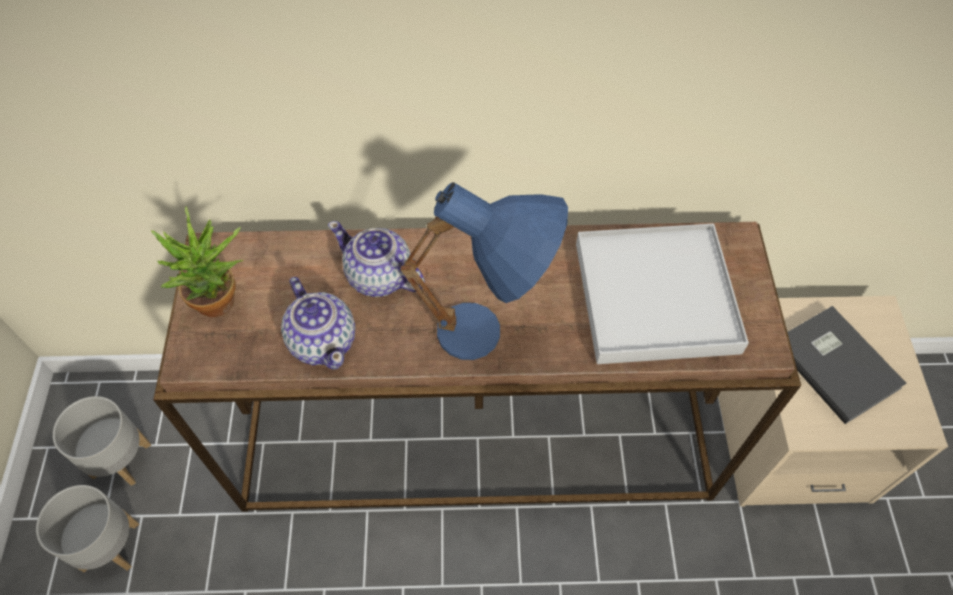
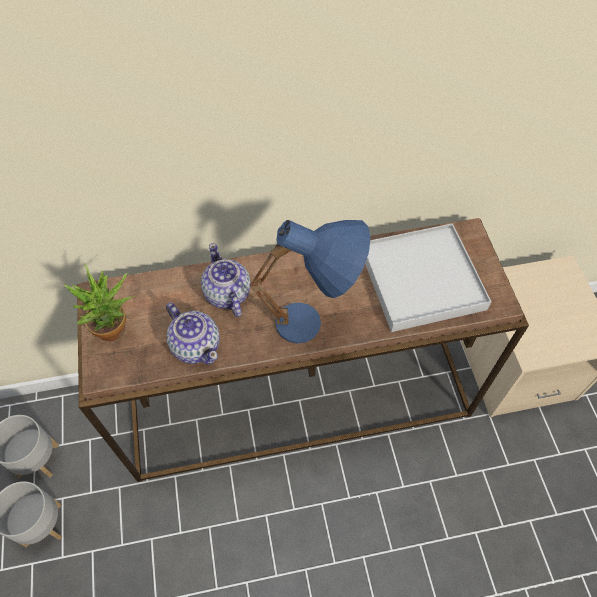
camera: 10 degrees left, 0 degrees up
teapot [328,221,425,297] -> teapot turned 45 degrees clockwise [201,243,251,317]
grey book [787,306,907,424] -> none

